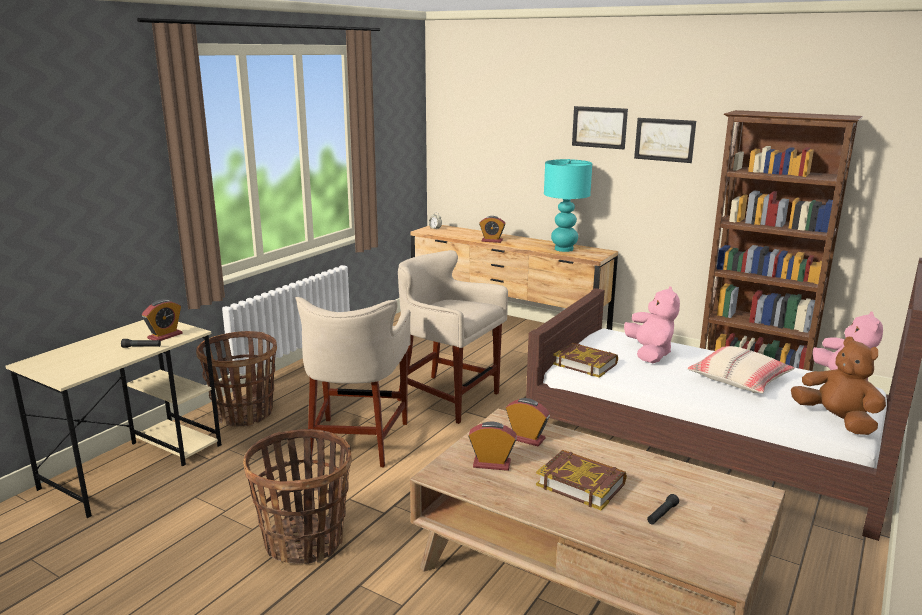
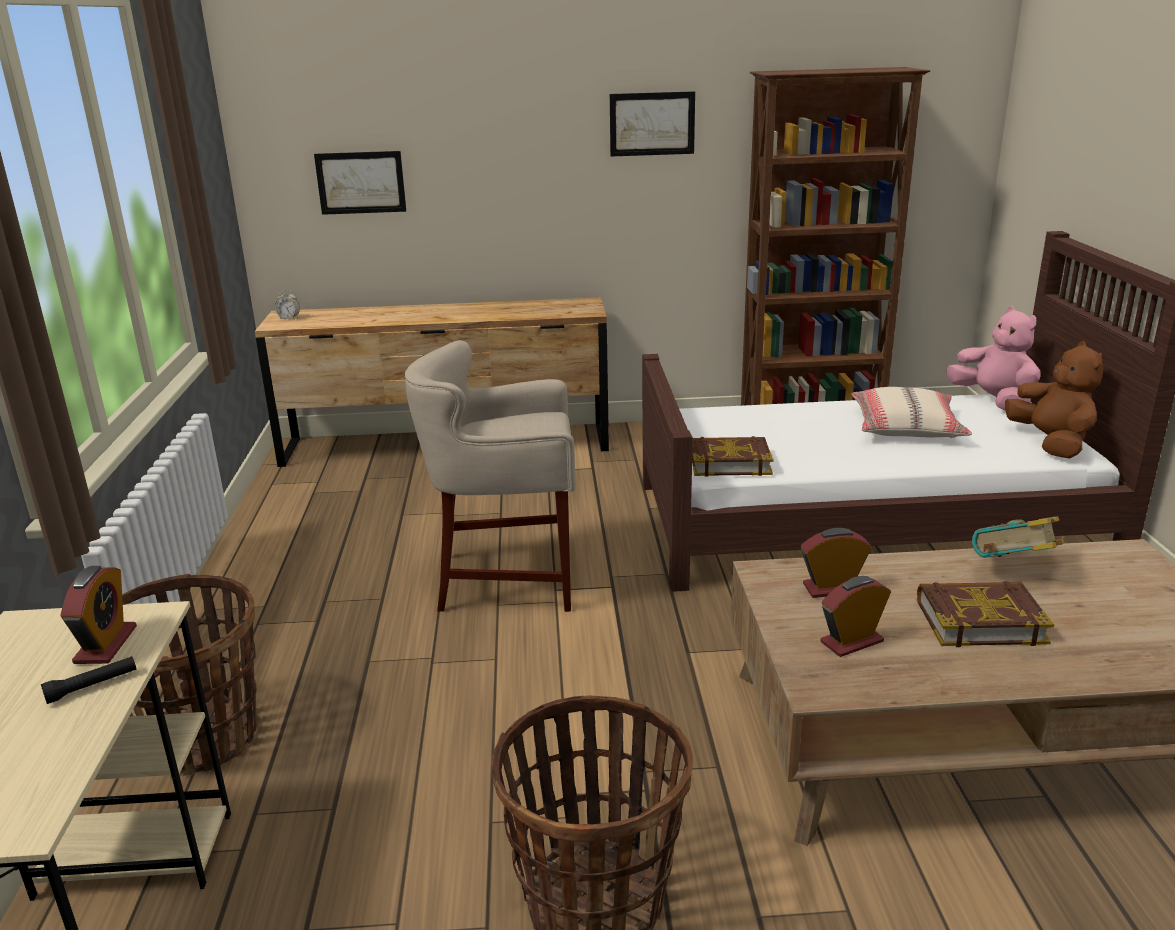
camera: 35 degrees left, 5 degrees up
beige stool [296,297,411,467] -> none
alarm clock [479,216,506,243] -> none
turquoise table lamp [544,159,592,252] -> none
picture [572,106,628,149] -> picture moved to [314,151,406,215]
pink plush toy [624,286,680,363] -> none
black flashlight [647,494,679,524] -> none
brown plush toy [791,337,886,435] -> brown plush toy turned 60 degrees clockwise [1005,341,1103,459]
none -> book [972,516,1064,558]

